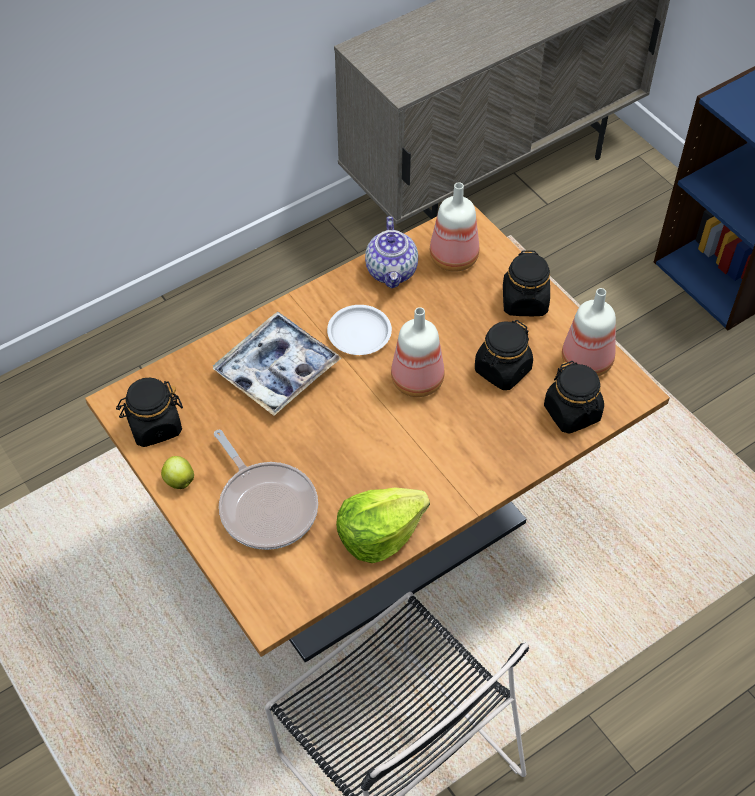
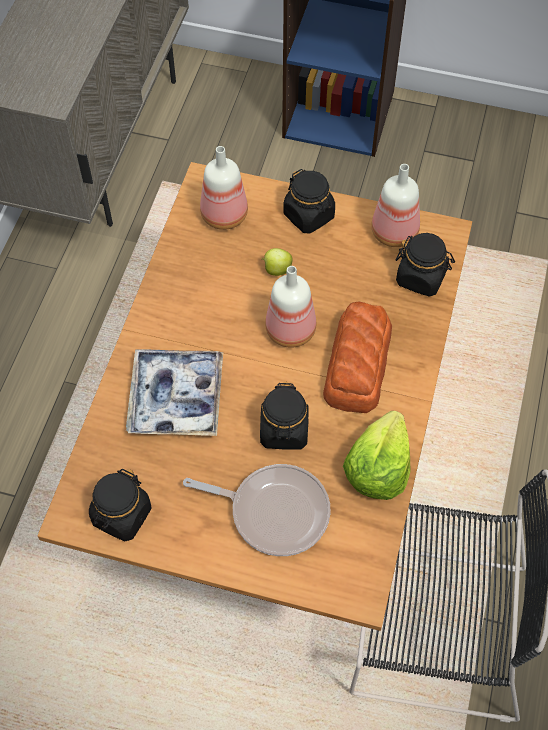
camera: 40 degrees left, 5 degrees up
apple [161,456,194,489] -> apple moved to [262,248,292,276]
white plate [327,305,392,355] -> none
teapot [365,216,418,289] -> none
black jar [475,320,533,390] -> black jar moved to [260,382,309,450]
none -> bread [323,301,392,413]

